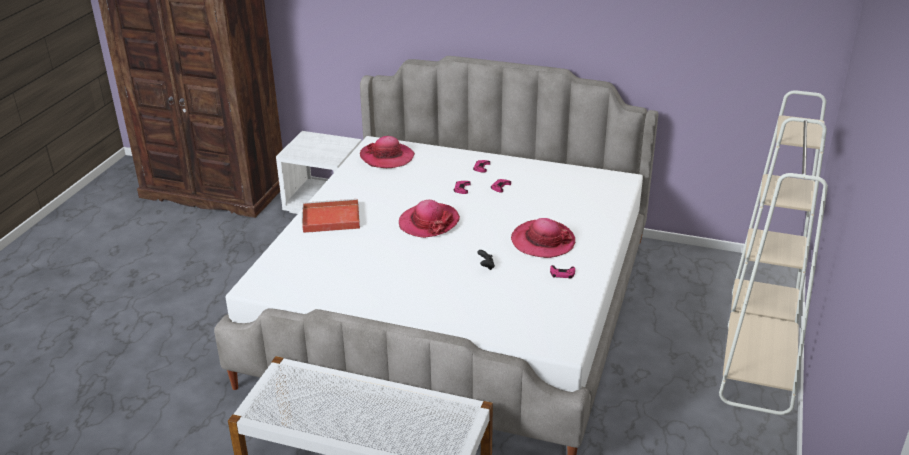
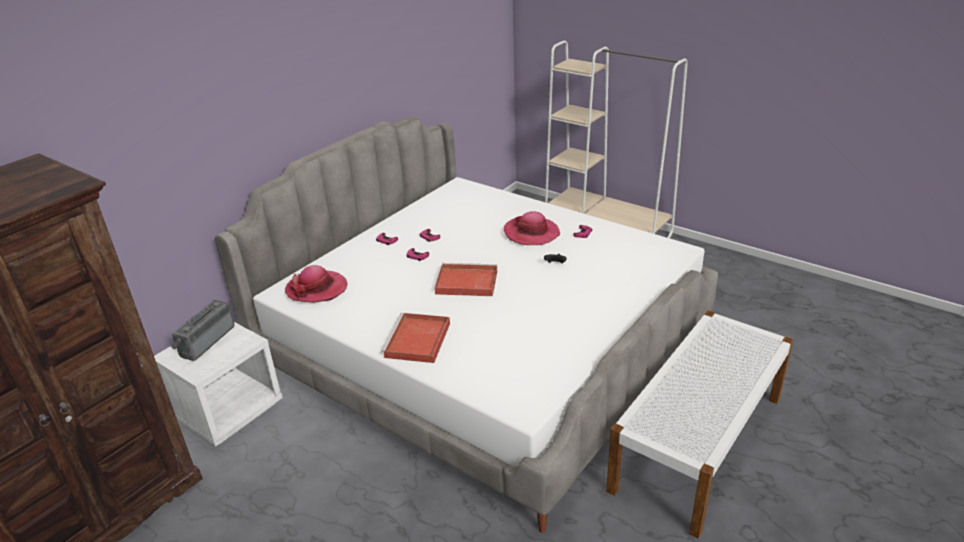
camera: 70 degrees left, 0 degrees up
hat [399,200,460,238] -> red tray [435,263,497,296]
none -> radio [171,300,235,361]

